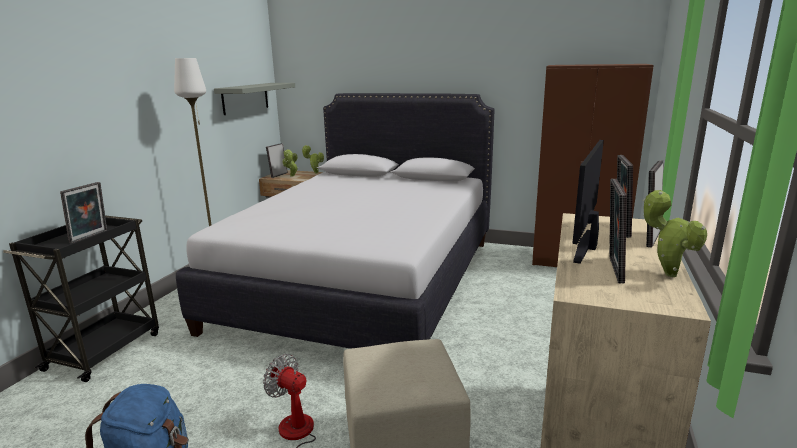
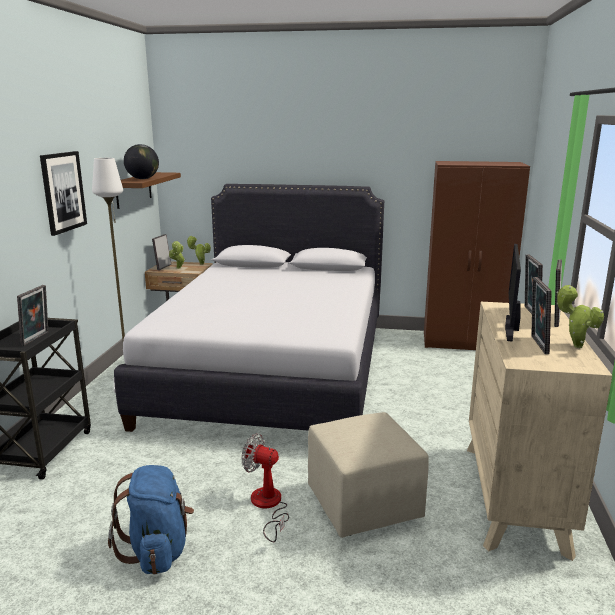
camera: 10 degrees left, 0 degrees up
grey shelf [214,83,295,115] -> brown shelf [116,172,181,209]
none -> picture [40,151,87,236]
none -> globe [124,144,159,179]

